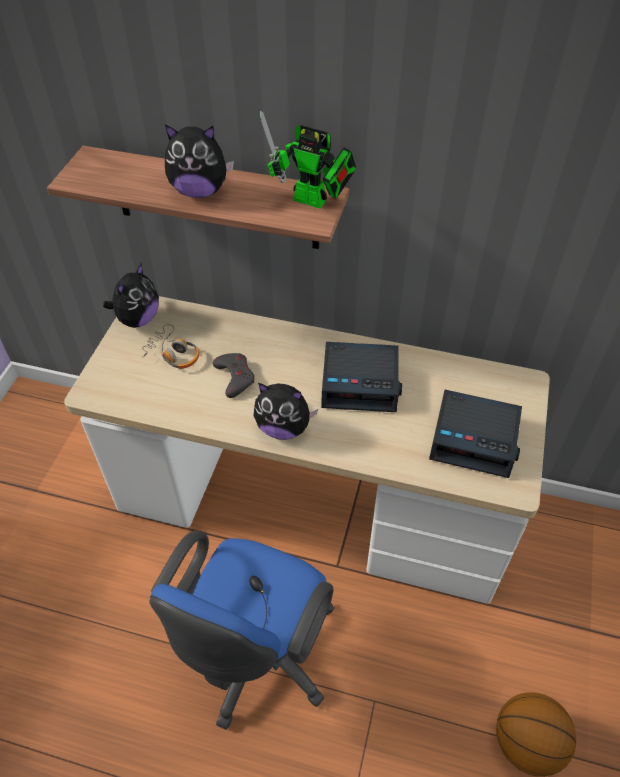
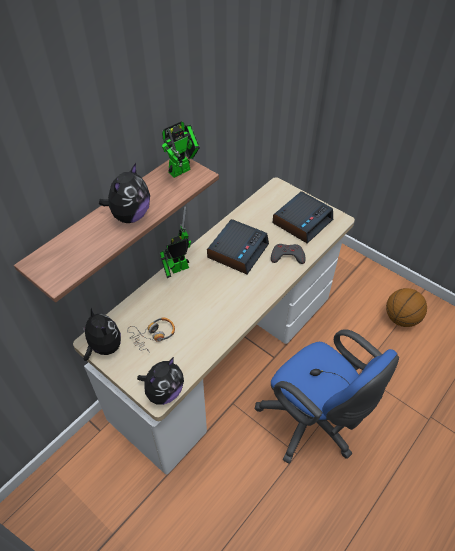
camera: 65 degrees left, 0 degrees up
grey game controller [213,353,255,398] -> grey game controller moved to [271,244,306,264]
plush toy [254,383,318,440] -> plush toy moved to [137,357,184,405]
none -> toy robot [160,206,191,278]

